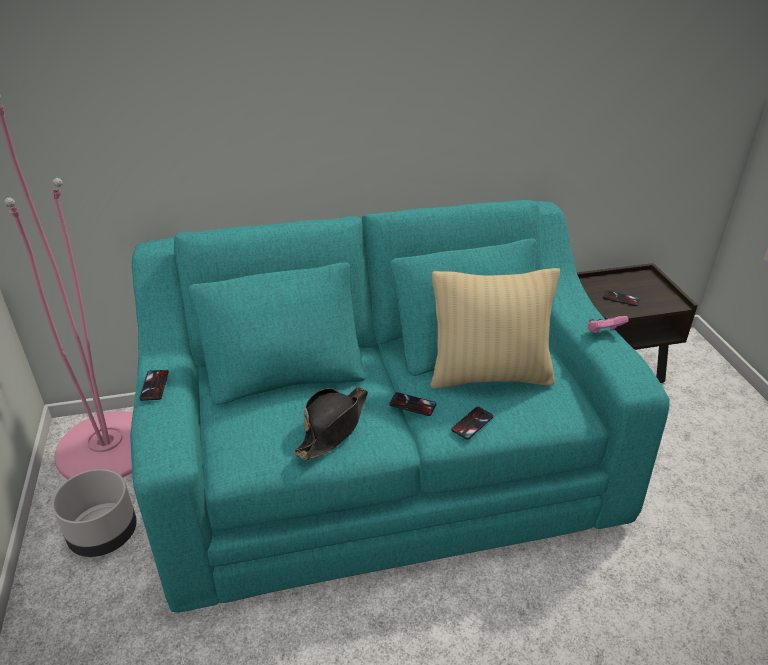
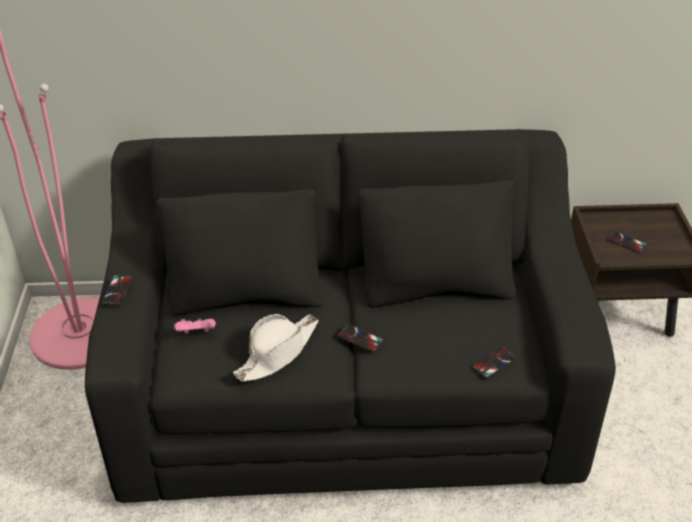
camera: 10 degrees right, 5 degrees up
grey planter [52,469,137,557] -> none
turquoise sofa [130,200,670,613] -> black sofa [85,129,616,503]
black hat [294,387,368,460] -> white hat [233,314,318,382]
beige pillow [430,268,560,388] -> none
phone [451,407,494,440] -> phone moved to [472,346,517,379]
pink game controller [587,316,629,334] -> pink game controller moved to [174,318,216,334]

